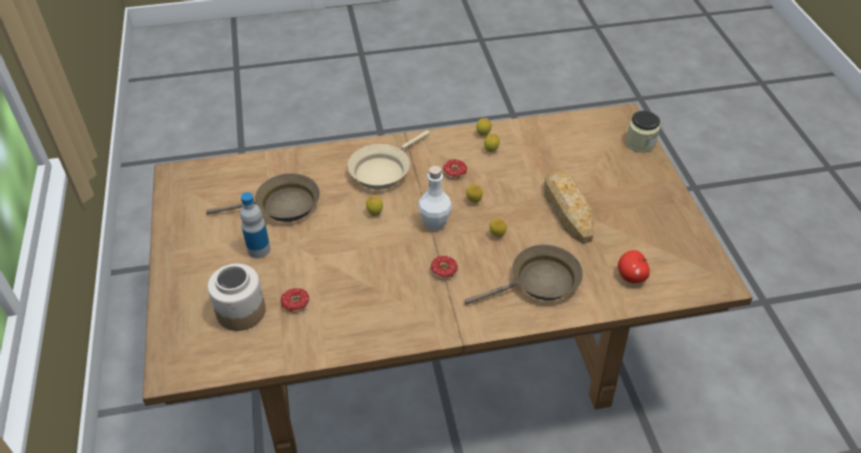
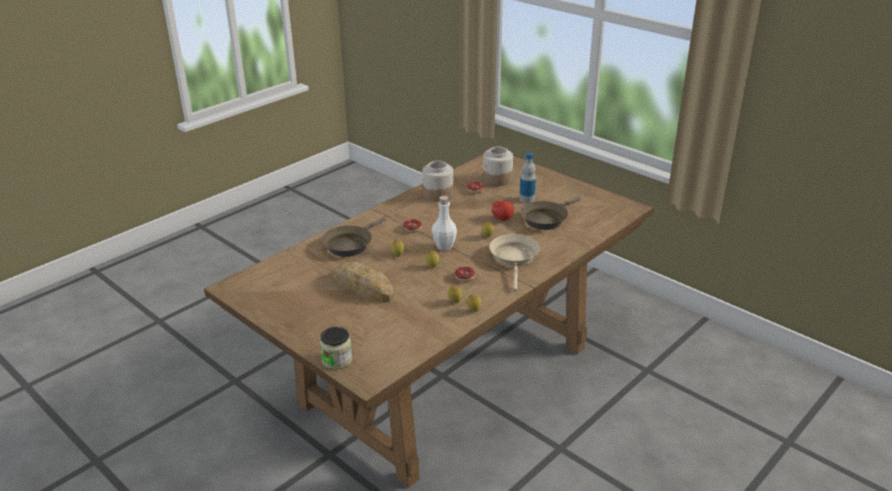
camera: 145 degrees right, 15 degrees down
apple [618,250,650,283] -> apple moved to [492,200,514,221]
none -> jar [422,161,453,202]

